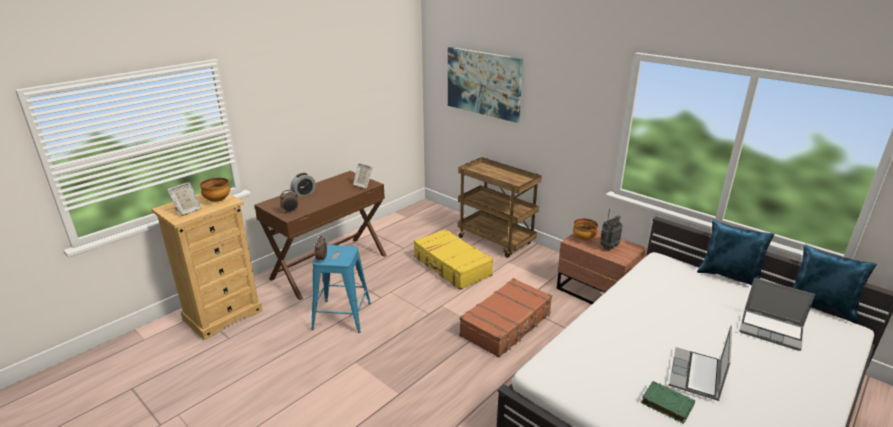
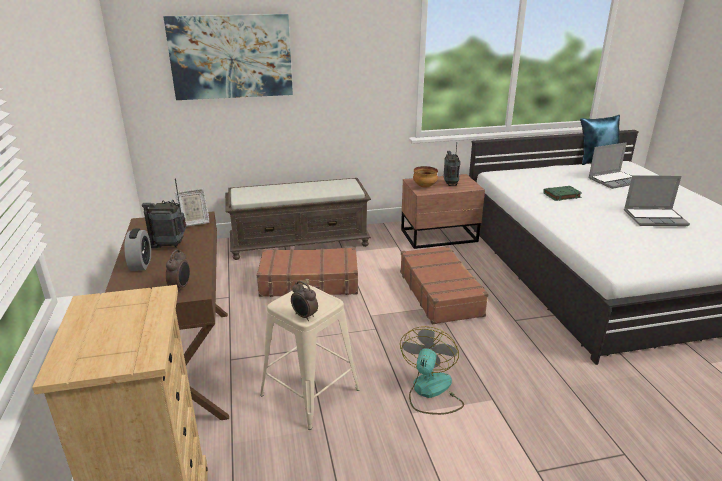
camera: 55 degrees left, 0 degrees up
picture frame [167,182,202,216] -> none
bowl [200,178,230,202] -> none
blue stool [311,245,371,333] -> beige stool [260,285,360,430]
yellow suitcase [414,229,493,290] -> brown suitcase [257,247,358,297]
brown cart [458,157,542,258] -> brown bench [225,178,371,260]
green book [641,381,695,424] -> green book moved to [543,186,582,201]
laptop [669,325,732,401] -> laptop turned 60 degrees counterclockwise [624,175,690,226]
blue pillow [697,220,774,286] -> none
none -> radio [142,178,186,248]
none -> fan [400,326,464,415]

